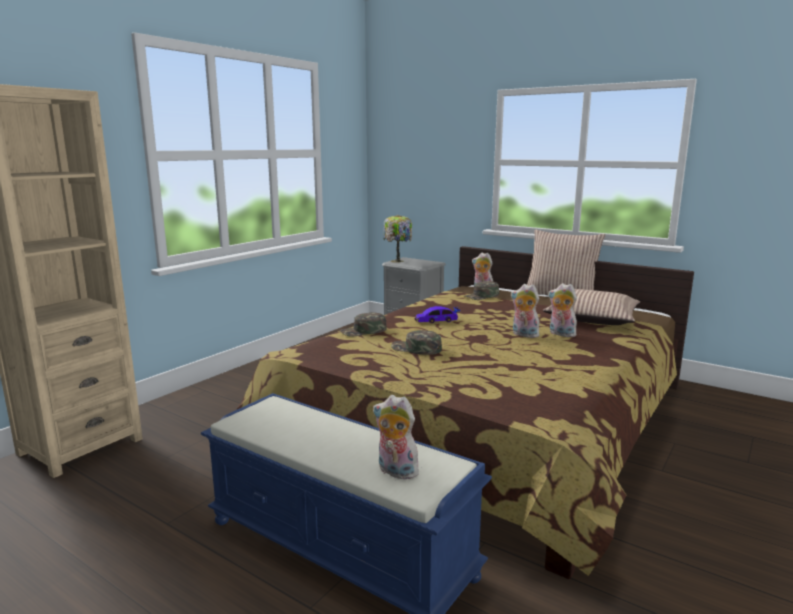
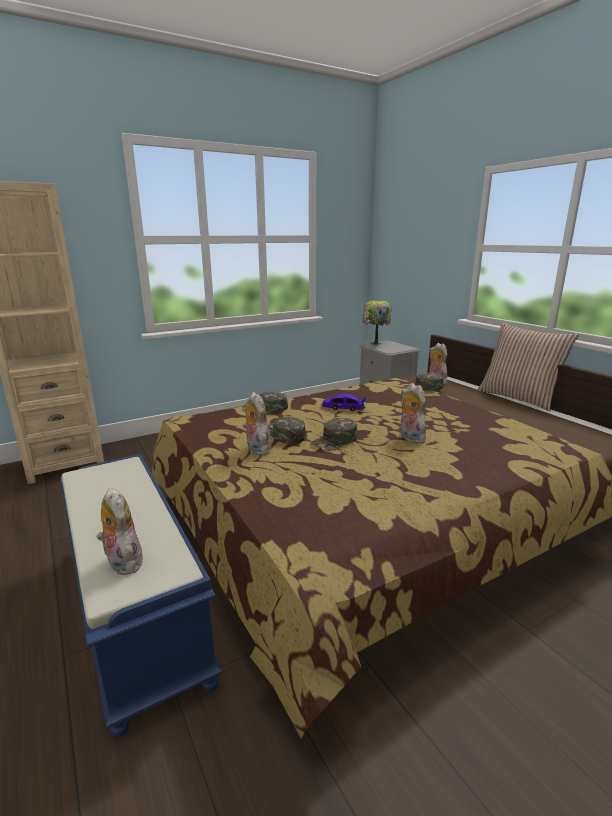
camera: 25 degrees right, 5 degrees up
pillow [543,289,640,325] -> none
plush toy [548,283,577,337] -> plush toy moved to [243,392,272,455]
none -> green cap [310,418,358,451]

